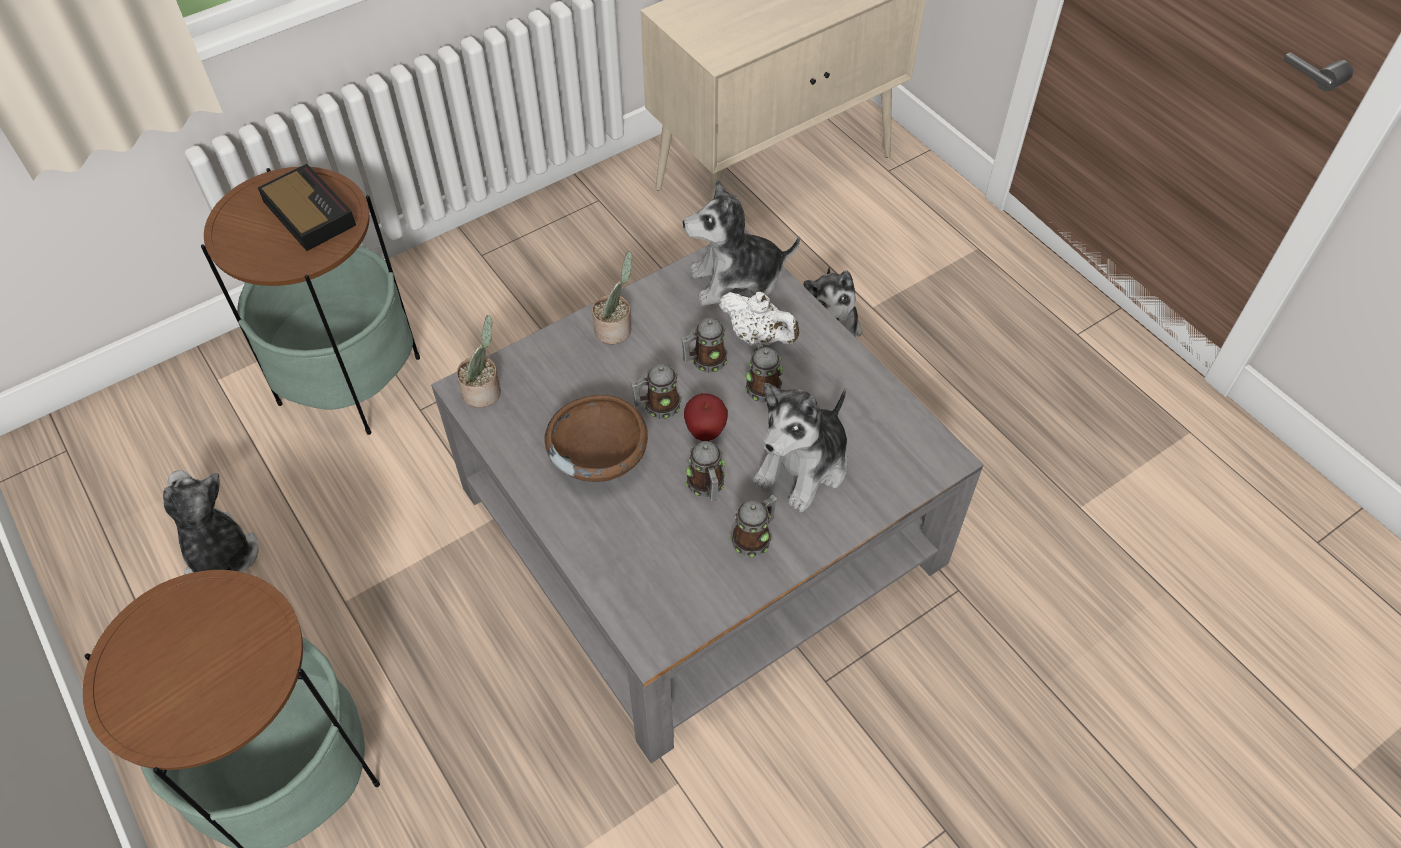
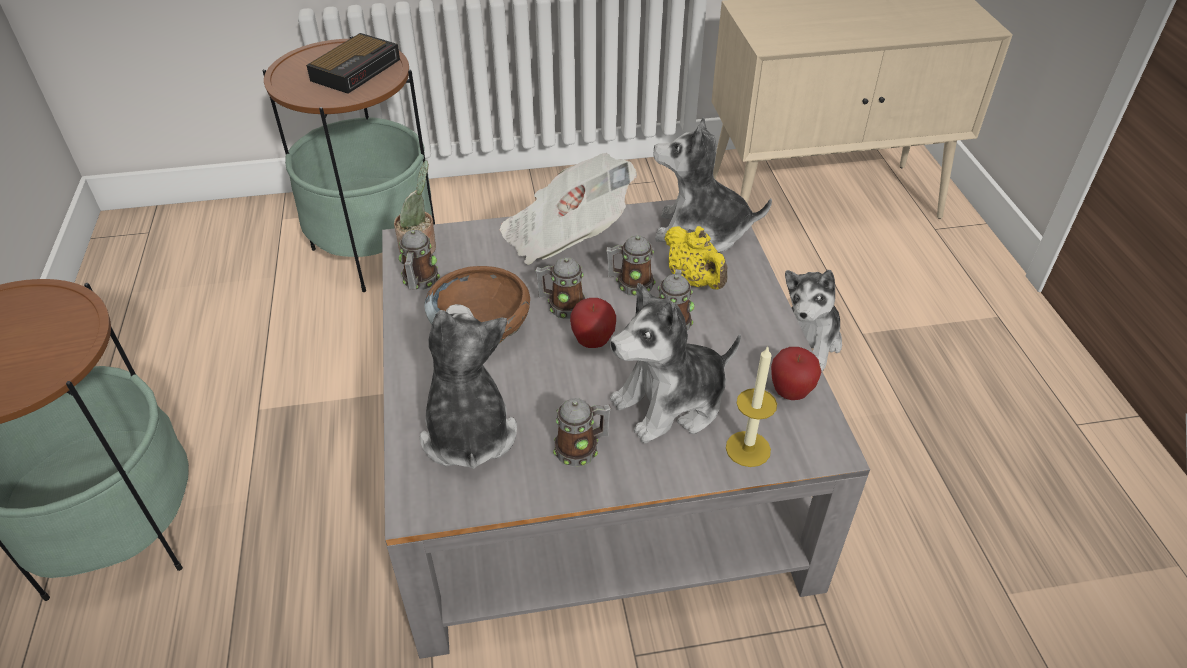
camera: 25 degrees right, 10 degrees down
plush toy [163,470,259,574] -> plush toy moved to [420,304,517,469]
alarm clock [258,164,356,251] -> alarm clock turned 45 degrees clockwise [306,33,400,94]
potted plant [592,251,632,344] -> newspaper [500,153,637,265]
mug [686,441,725,501] -> mug moved to [399,230,440,290]
white teapot [719,291,799,346] -> yellow teapot [664,226,728,289]
none -> candle [726,346,777,467]
none -> apple [771,347,821,400]

